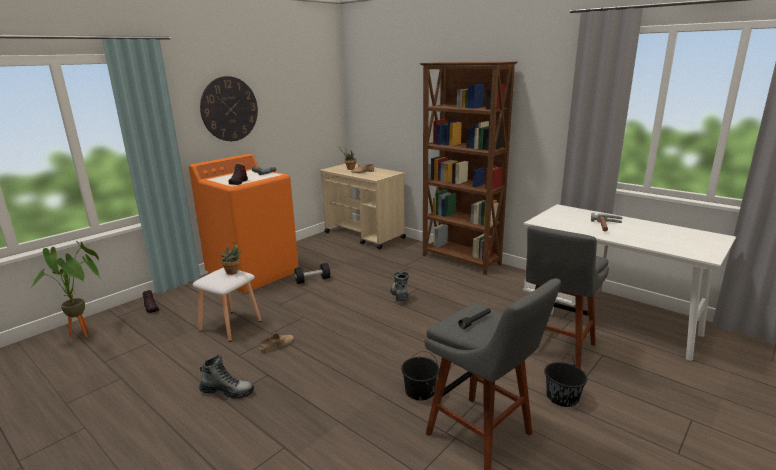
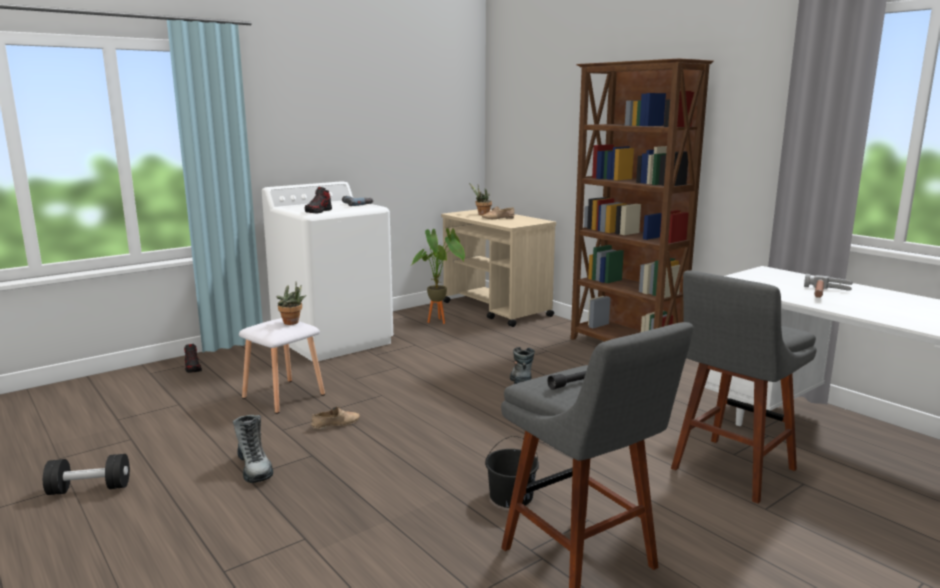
camera: 10 degrees right, 5 degrees down
potted plant [32,241,100,338] -> potted plant moved to [412,228,465,324]
orange washing machine [189,154,298,293] -> white washing machine [262,181,393,362]
boot [199,355,254,399] -> boot turned 45 degrees clockwise [233,415,273,483]
wall clock [200,76,258,141] -> none
black dumbbell [294,263,330,284] -> black dumbbell moved to [43,454,130,495]
black bucket [544,354,587,407] -> none

